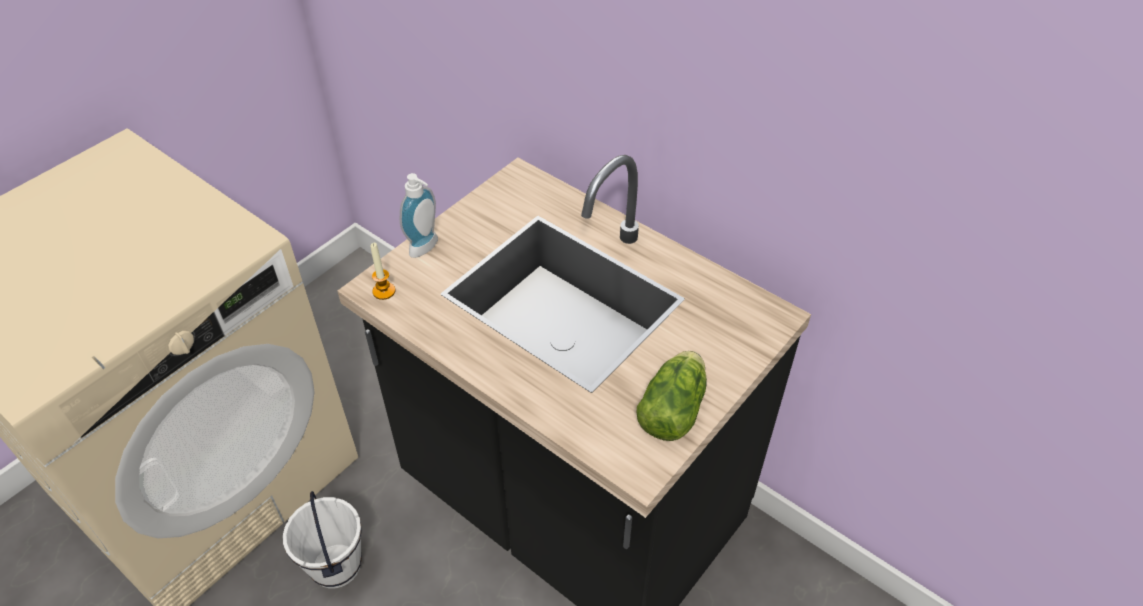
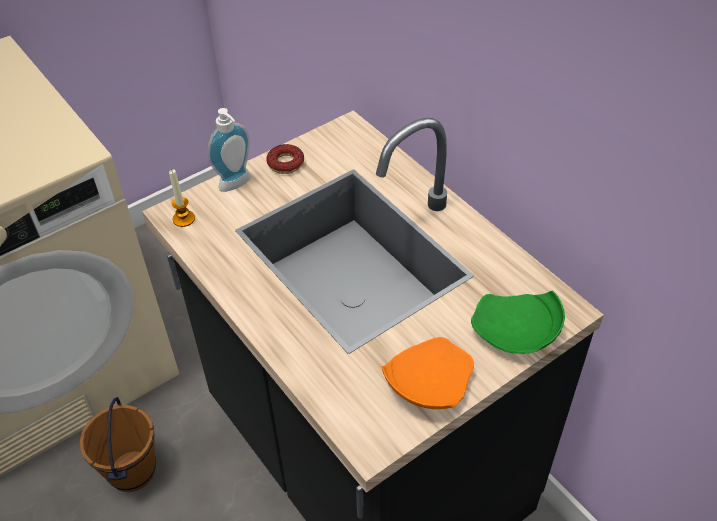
camera: 15 degrees right, 0 degrees up
white bucket [283,491,362,589] -> brown bucket [80,397,156,492]
lettuce [637,351,707,441] -> orange plate [382,337,474,409]
none -> donut [266,144,304,174]
none -> green plate [471,290,565,354]

